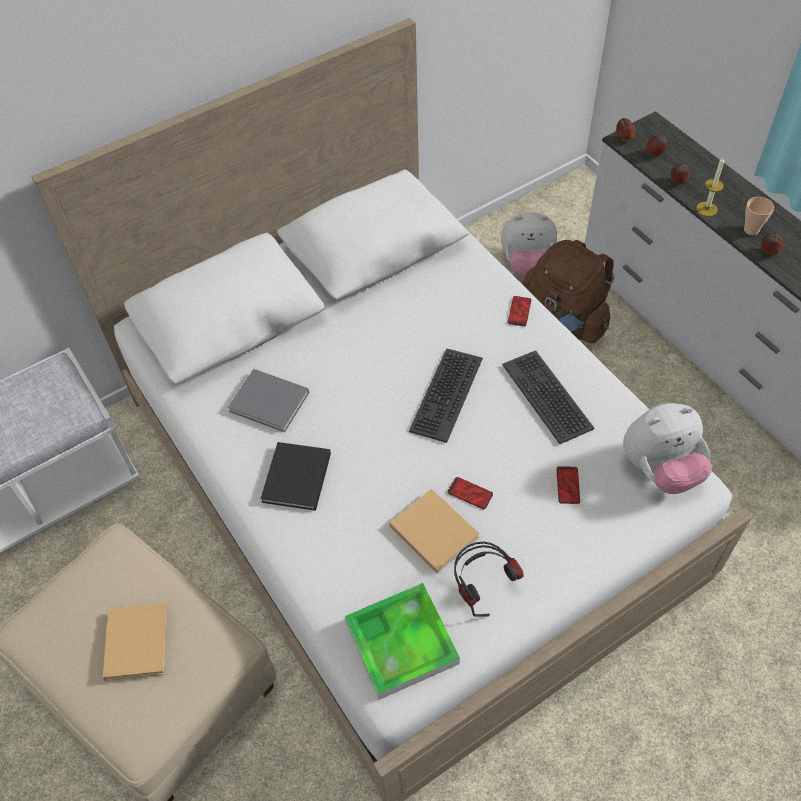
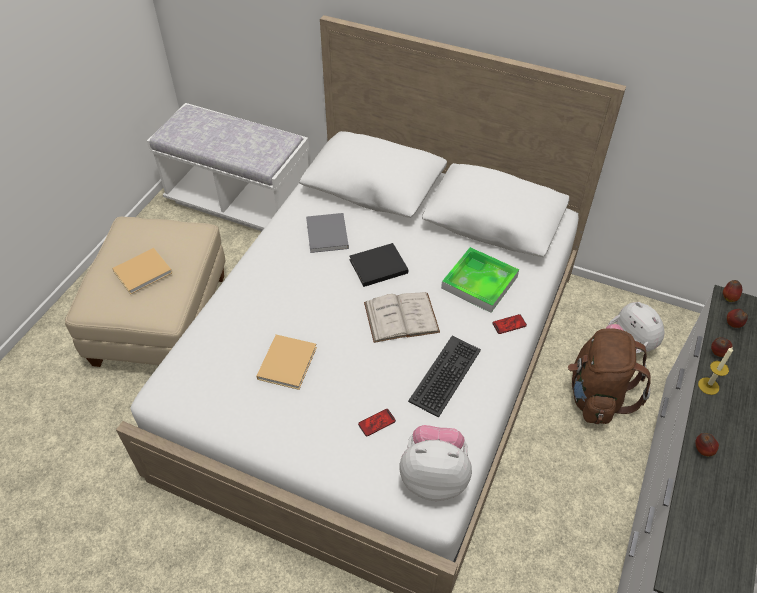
camera: 55 degrees right, 5 degrees down
black book [260,442,331,511] -> black book moved to [349,243,408,287]
tray [345,583,460,700] -> tray moved to [441,247,519,313]
keyboard [409,348,483,443] -> white book [364,292,440,343]
phone [448,477,493,509] -> none
headphones [454,542,524,617] -> none
plush toy [623,403,712,494] -> plush toy turned 150 degrees clockwise [399,425,472,501]
cup [744,197,774,235] -> none

